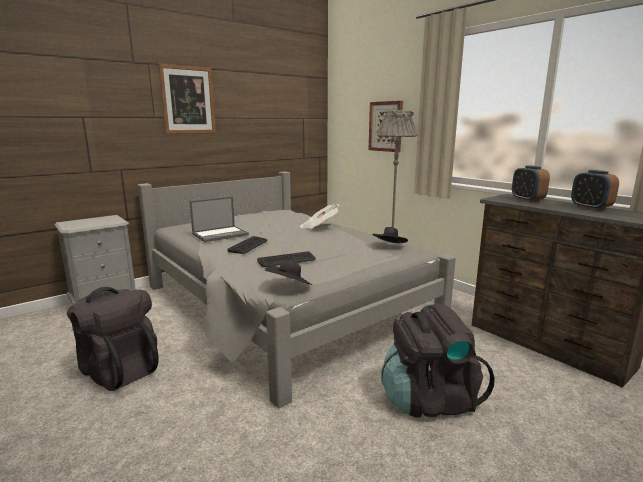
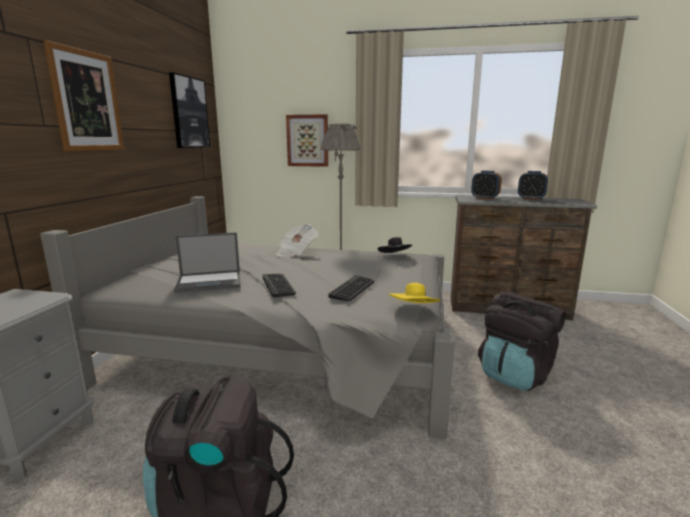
camera: 40 degrees left, 0 degrees up
laptop [189,197,249,242] -> laptop turned 60 degrees clockwise [174,232,241,293]
black hat [265,260,312,285] -> yellow hat [389,283,441,303]
none -> picture [169,72,210,148]

